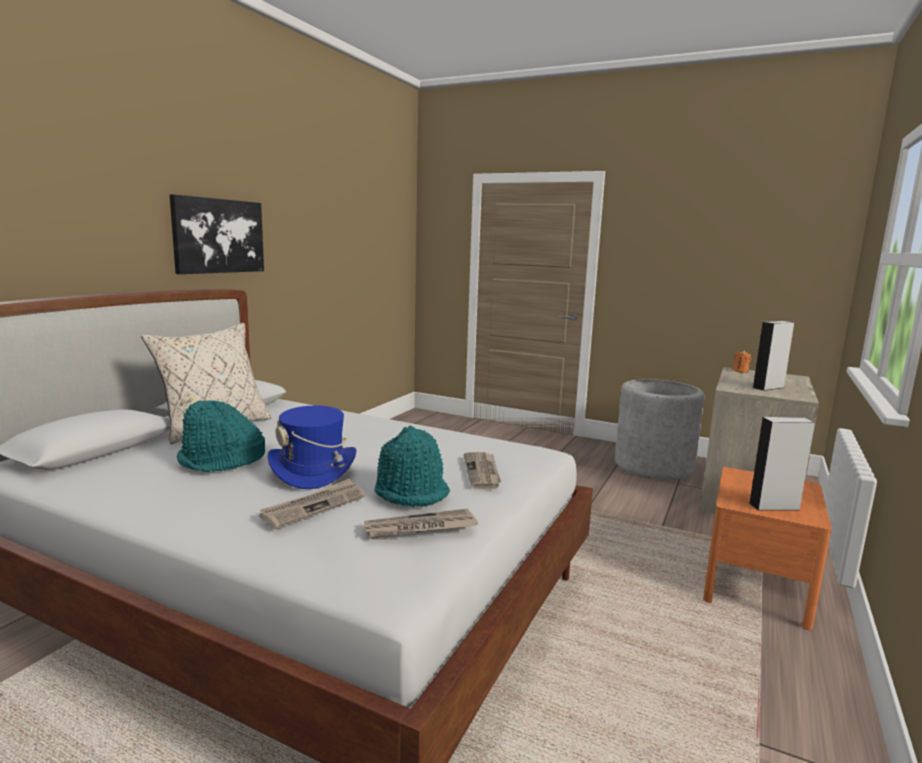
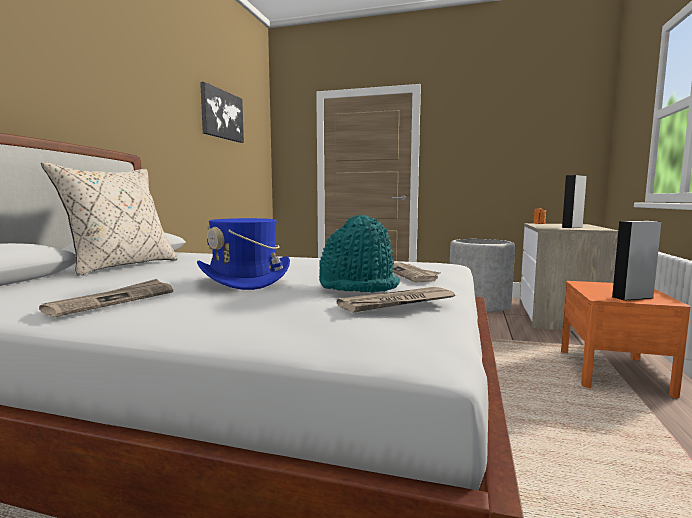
camera: 10 degrees left, 5 degrees down
picture [170,194,264,274] -> picture moved to [200,82,244,143]
turquoise hat [177,400,265,472] -> none
newspaper [259,479,365,528] -> newspaper moved to [39,279,173,317]

